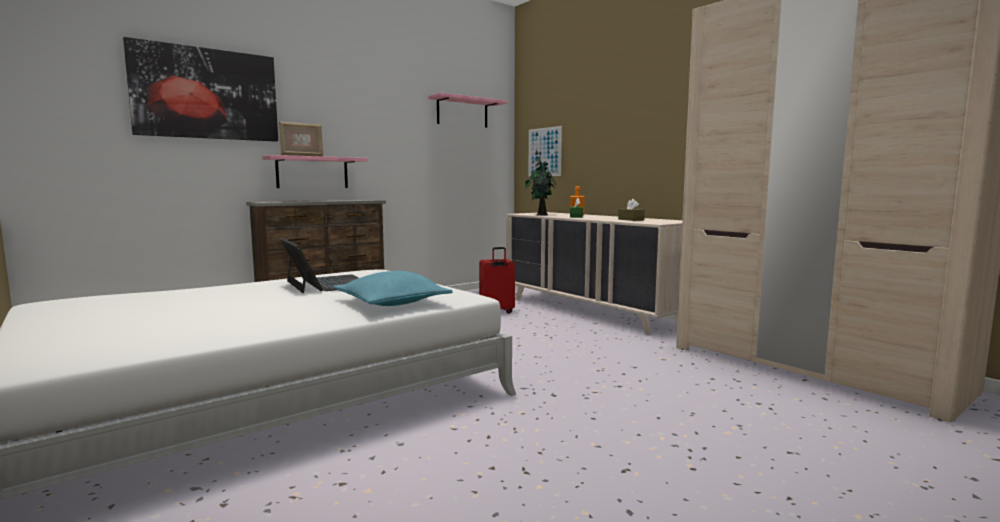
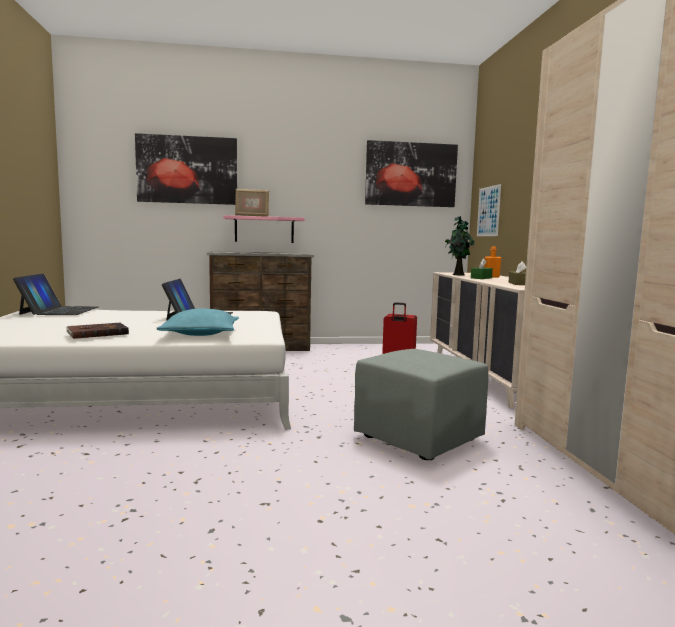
camera: 30 degrees right, 0 degrees up
pink shelf [428,93,508,128] -> picture [365,140,458,207]
none -> laptop [13,274,99,315]
none -> brown book [66,323,129,339]
none -> grey ottoman [354,349,488,460]

